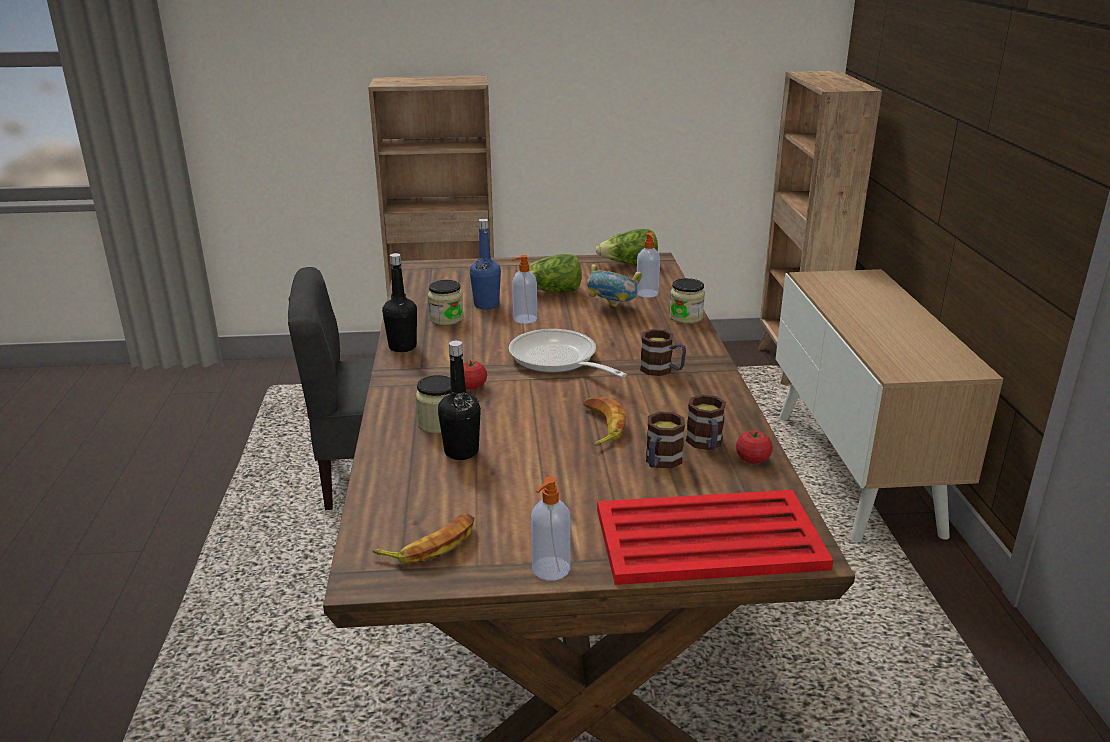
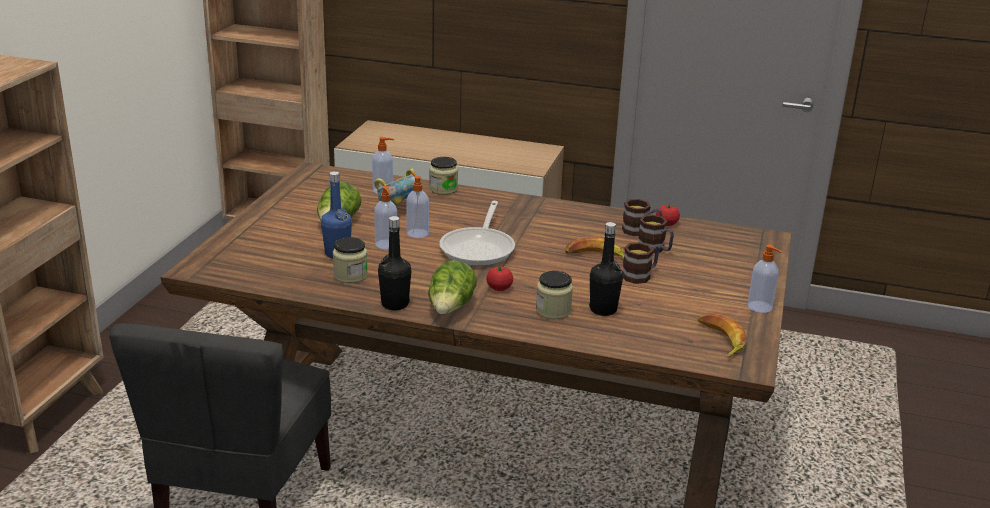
camera: 70 degrees left, 0 degrees up
frying pan [509,329,627,378] -> frying pan turned 60 degrees counterclockwise [439,201,515,266]
lettuce [596,229,658,264] -> lettuce moved to [428,260,477,314]
red tray [597,490,833,585] -> none
mug [640,329,686,376] -> mug moved to [623,242,659,284]
none -> soap dispenser [406,173,429,238]

